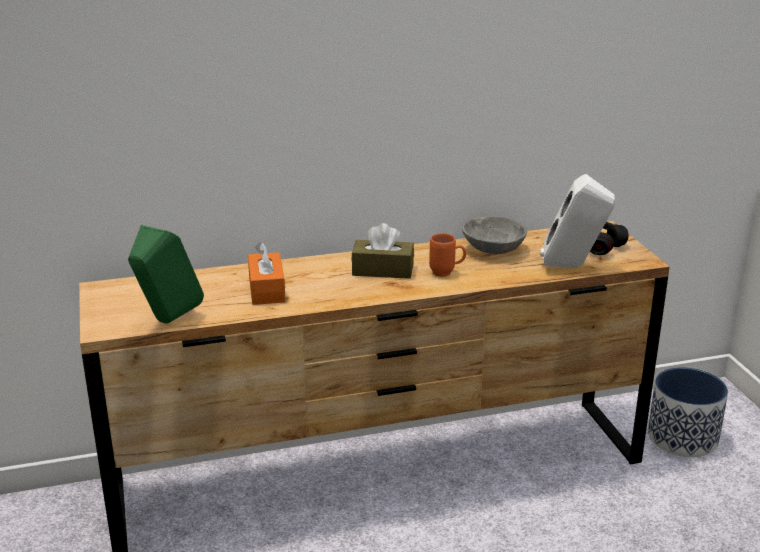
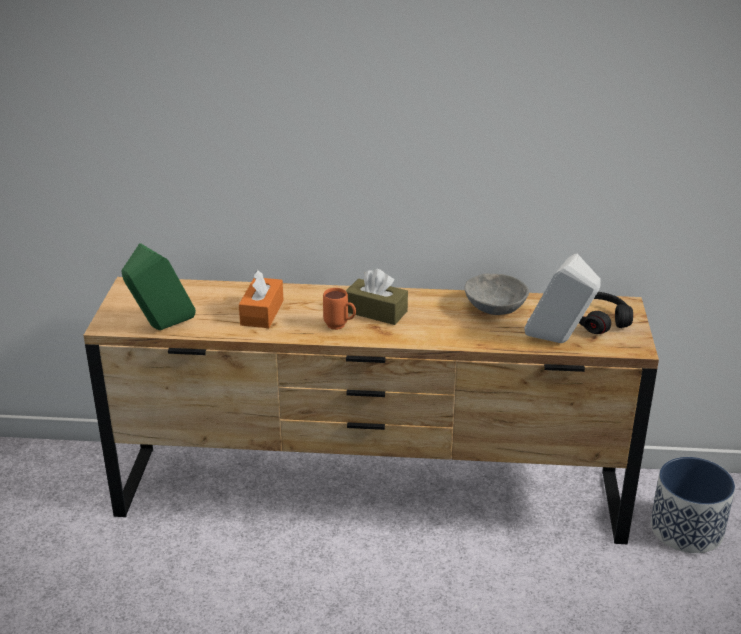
camera: 20 degrees right, 5 degrees up
orange mug [429,233,466,277] -> orange mug moved to [323,288,356,330]

